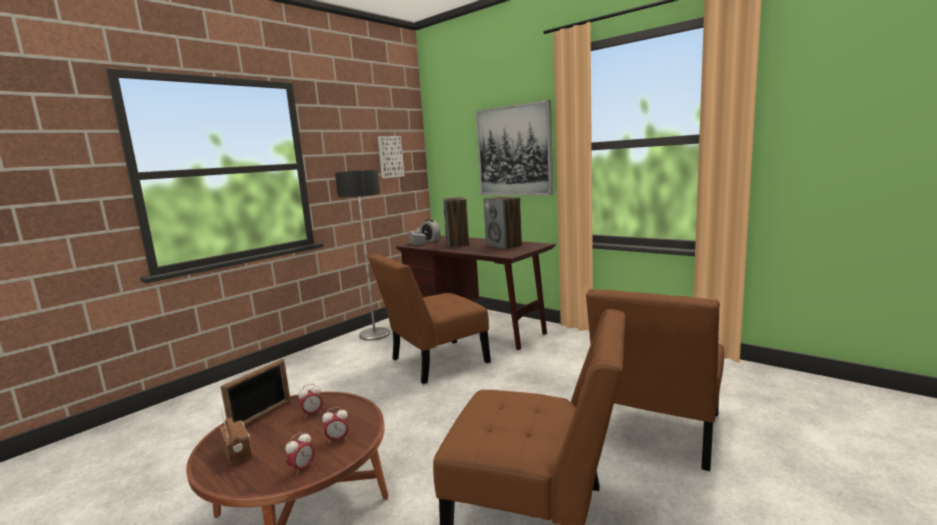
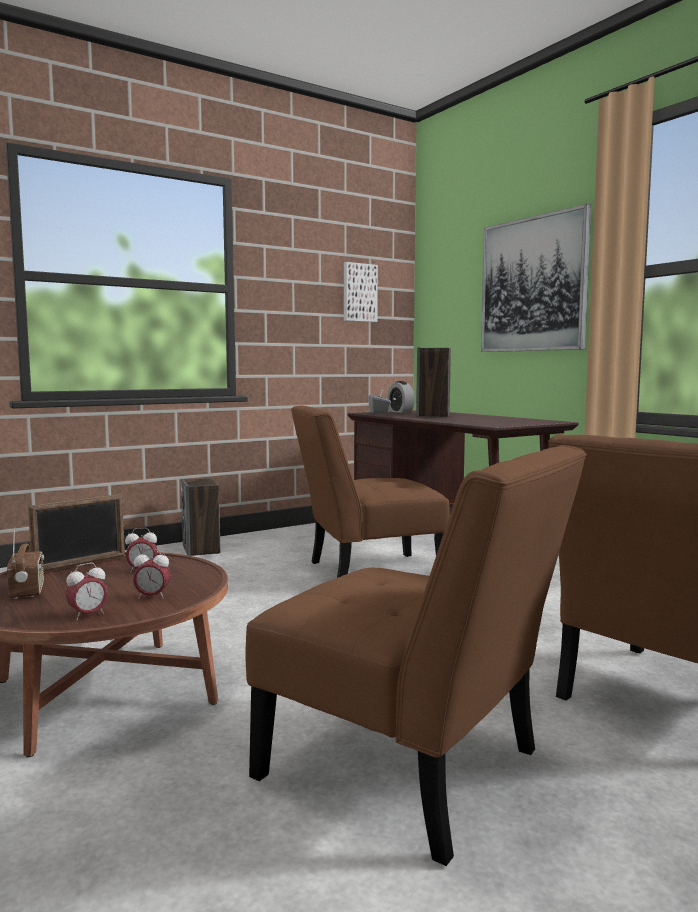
camera: 15 degrees right, 5 degrees down
floor lamp [335,170,390,341] -> none
speaker [483,197,522,249] -> speaker moved to [181,478,221,556]

